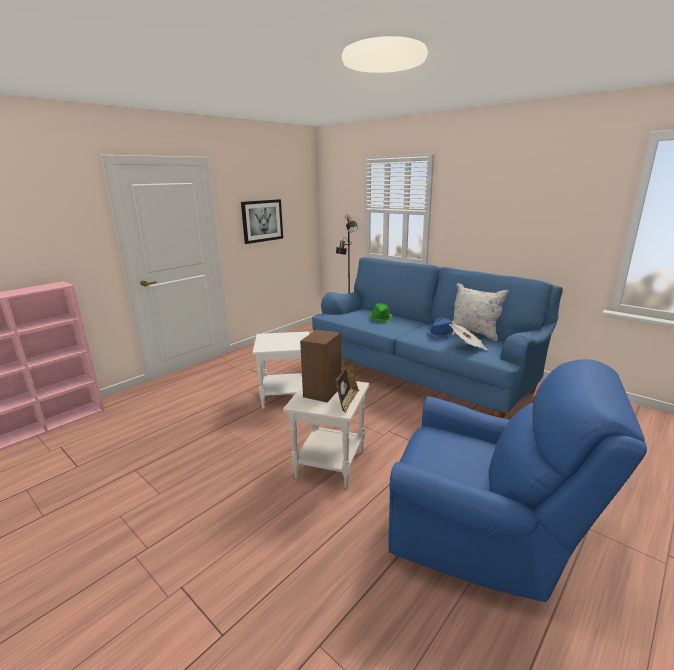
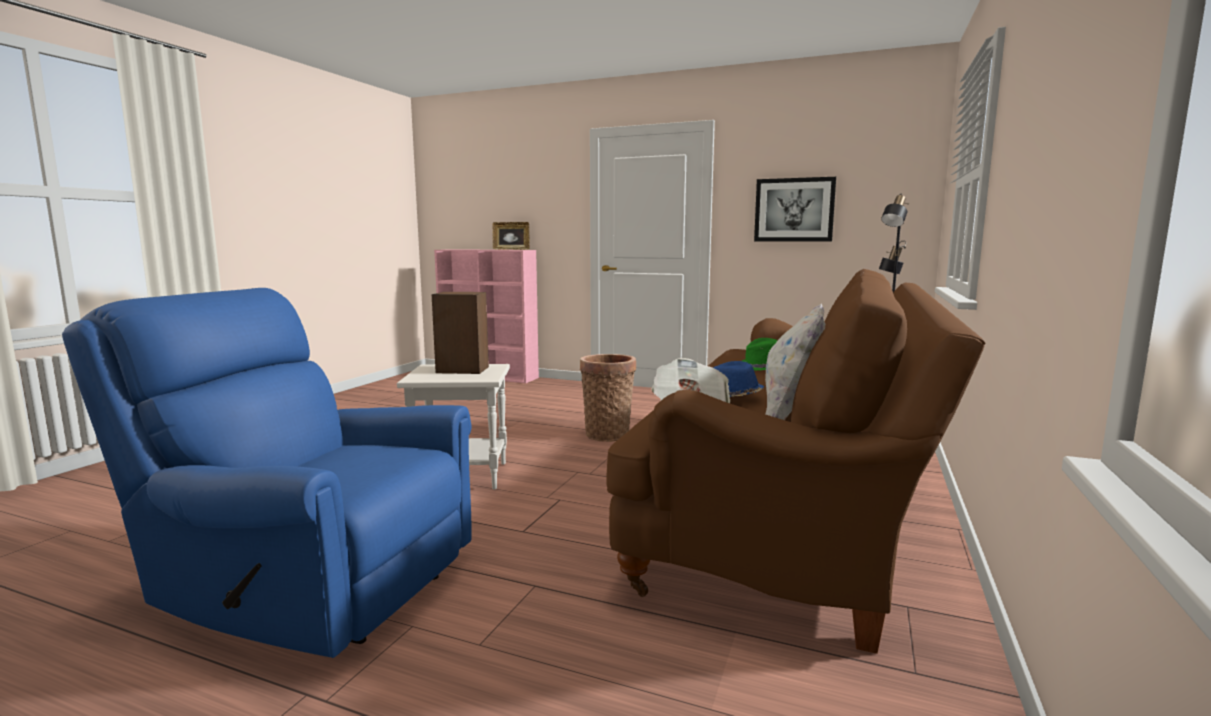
camera: 70 degrees right, 10 degrees down
white side table [252,331,309,409] -> basket [580,354,636,442]
blue sofa [312,257,563,418] -> brown sofa [606,269,985,654]
picture frame [335,359,359,413] -> picture frame moved to [492,222,530,250]
blue armchair [389,359,647,602] -> blue armchair turned 105 degrees clockwise [62,288,472,658]

